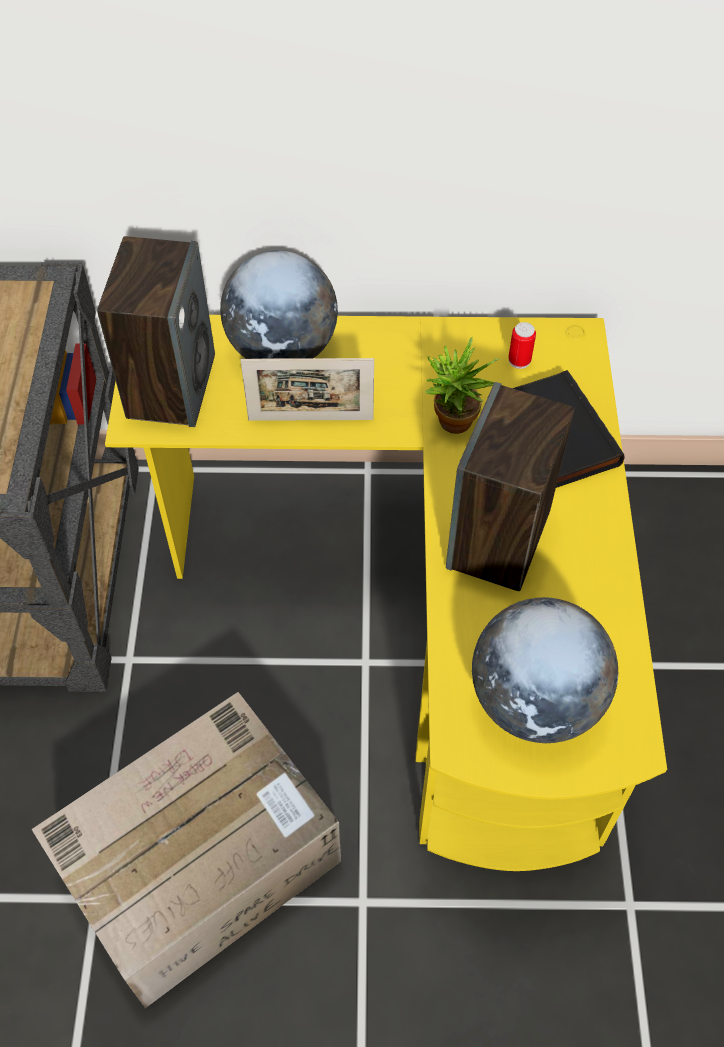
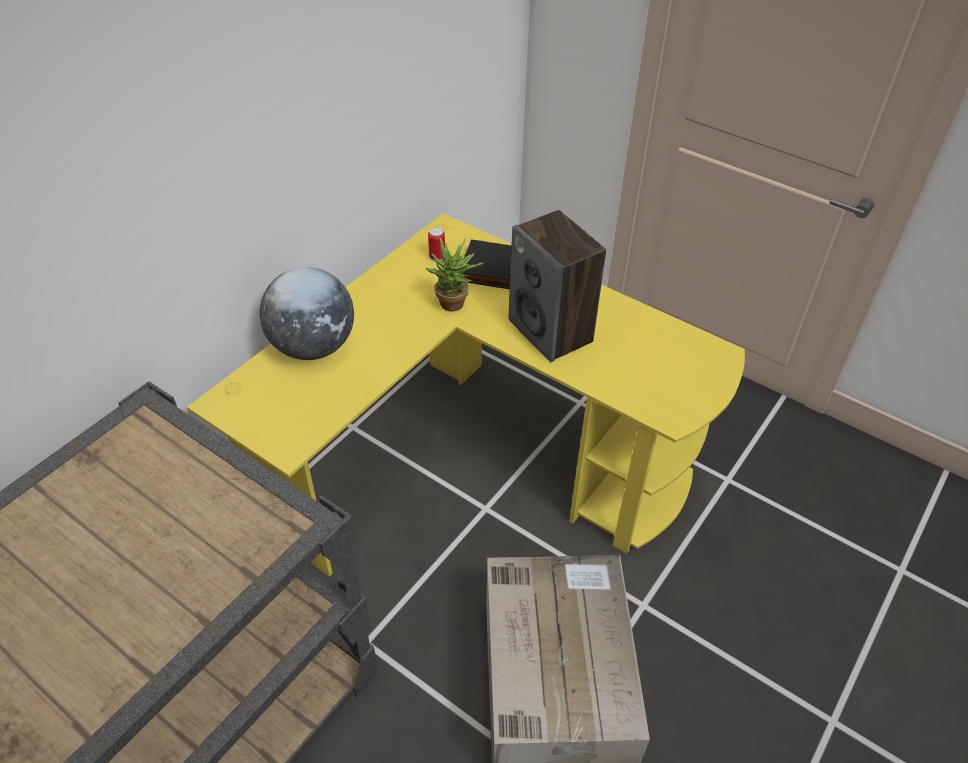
camera: 55 degrees left, 10 degrees down
speaker [97,236,215,427] -> none
picture frame [241,358,374,421] -> none
globe [472,597,618,743] -> none

